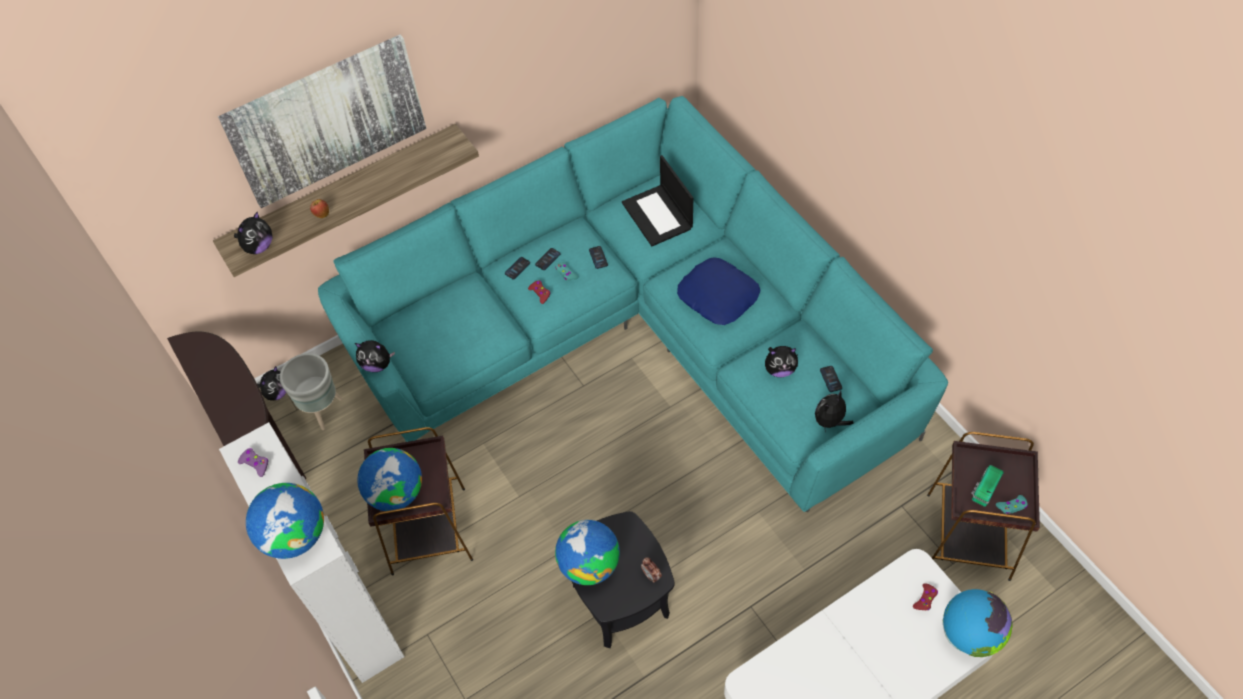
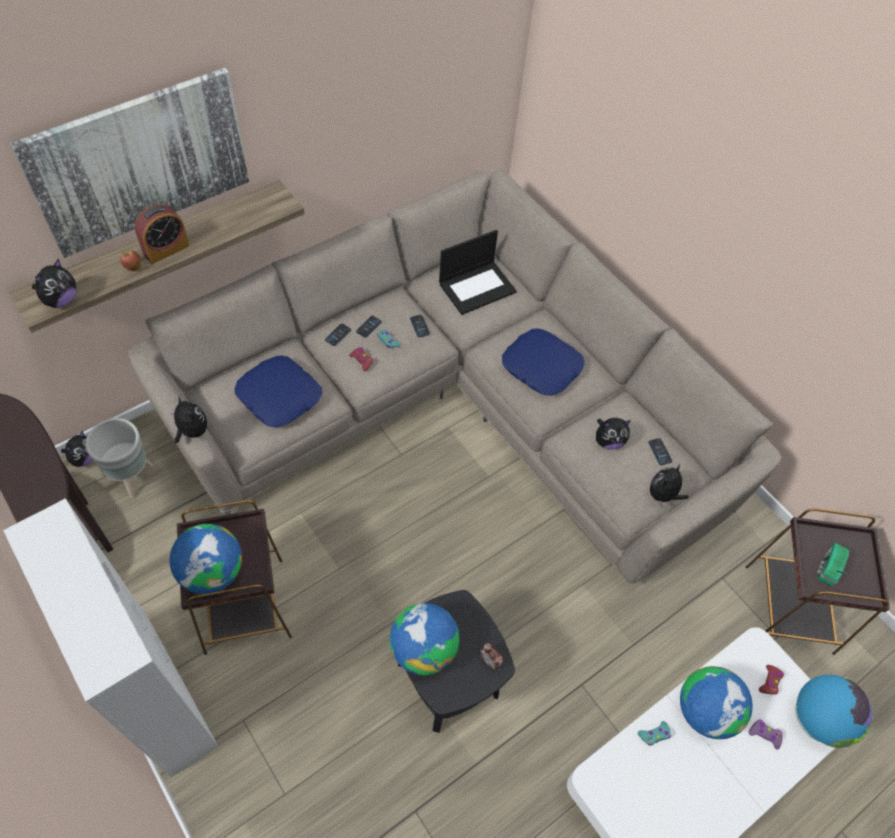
camera: 10 degrees left, 0 degrees up
purple game controller [238,448,268,477] -> purple game controller moved to [749,720,783,750]
globe [246,483,324,559] -> globe moved to [680,666,753,739]
turquoise sofa [318,96,948,512] -> beige sofa [128,170,782,586]
plush toy [355,340,395,372] -> plush toy turned 135 degrees counterclockwise [171,397,207,443]
laptop [622,155,693,246] -> laptop turned 90 degrees counterclockwise [439,230,517,315]
turquoise game controller [996,495,1028,515] -> turquoise game controller moved to [638,721,671,746]
none -> alarm clock [135,204,190,264]
none -> blue pillow [234,356,322,428]

